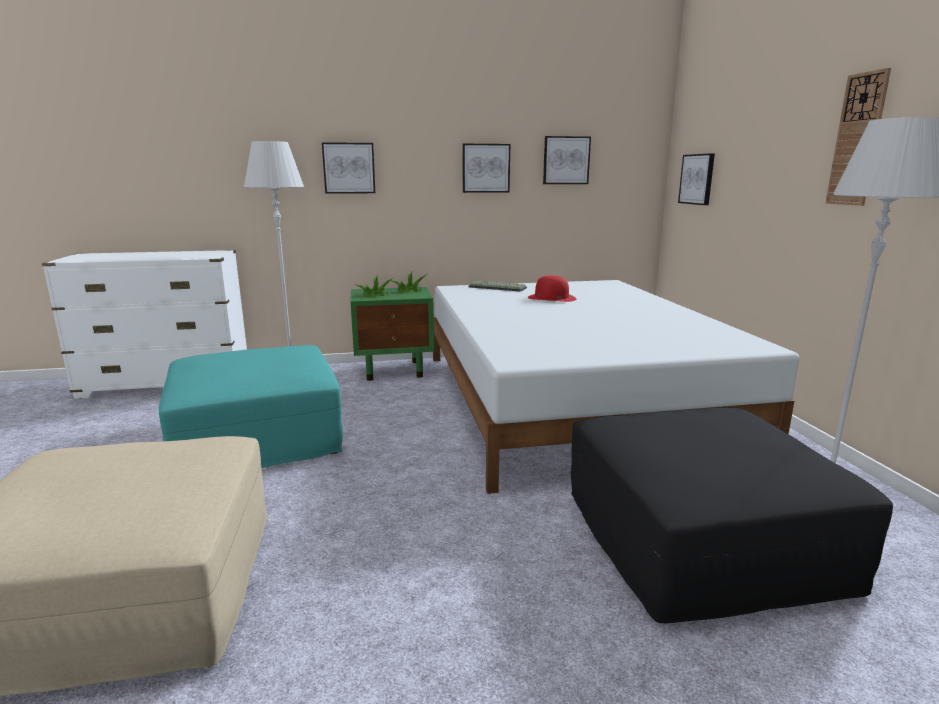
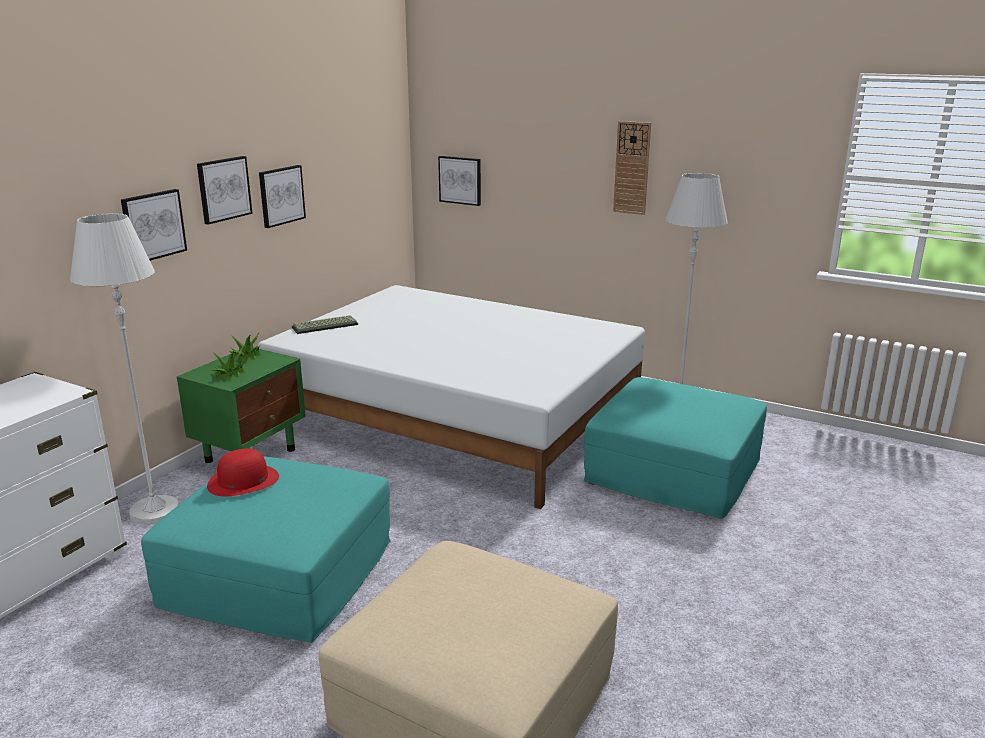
camera: 50 degrees left, 5 degrees up
red hat [527,276,576,302] -> red hat moved to [207,449,279,496]
picture [543,136,591,184] -> picture moved to [197,156,253,225]
black ottoman [571,407,893,623] -> turquoise ottoman [584,377,767,519]

